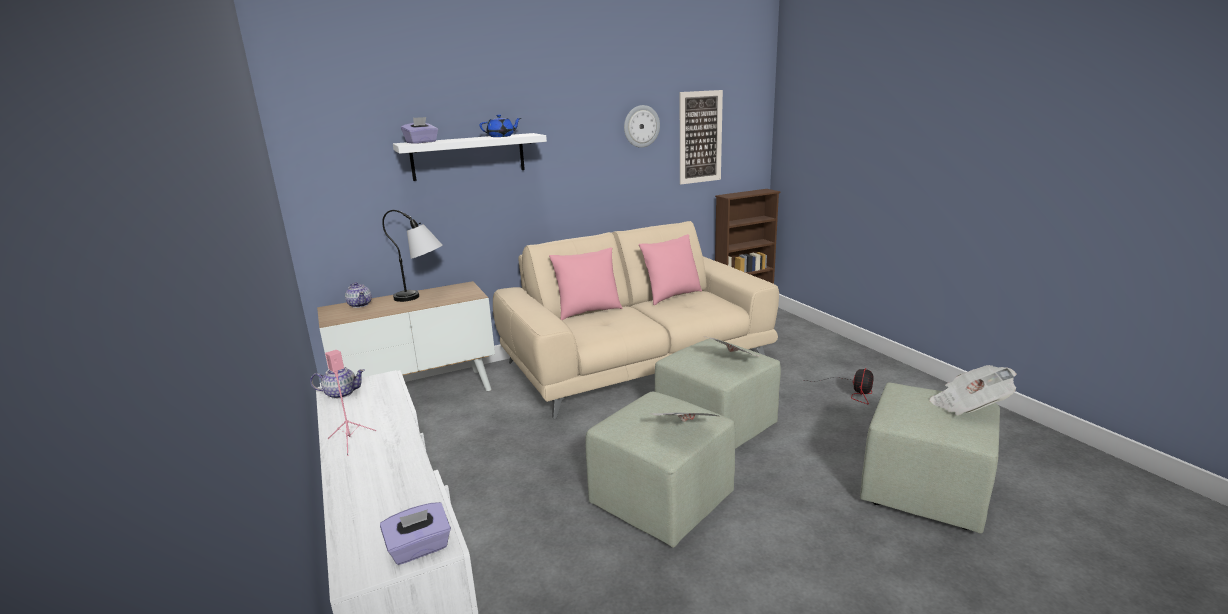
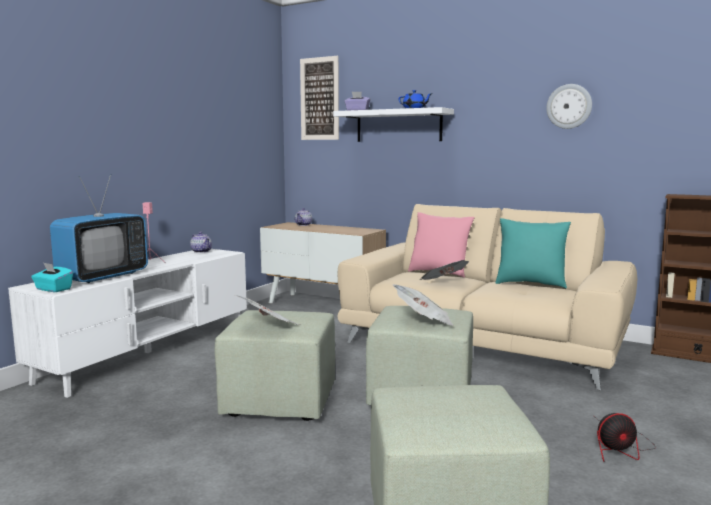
camera: 55 degrees right, 10 degrees down
purple tissue box [380,502,451,565] -> turquoise tissue box [31,262,73,292]
table lamp [382,210,442,302] -> none
pink pillow [639,234,702,305] -> turquoise pillow [495,218,571,289]
picture [680,90,723,185] -> picture moved to [300,56,339,140]
newspaper [930,365,1017,416] -> newspaper moved to [419,260,469,280]
none -> television [50,174,148,283]

